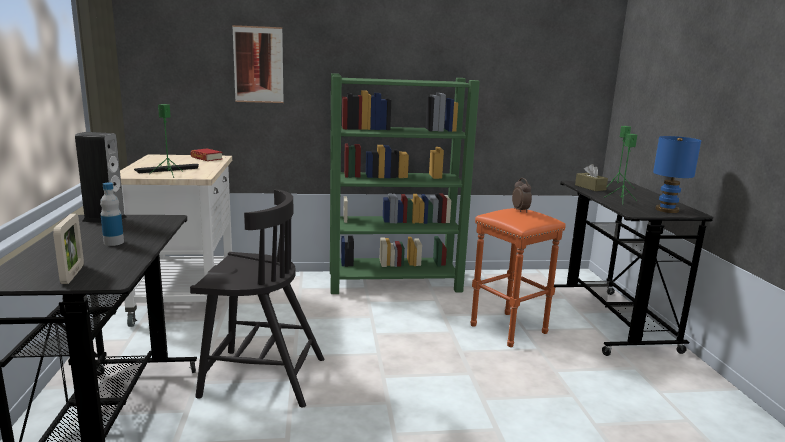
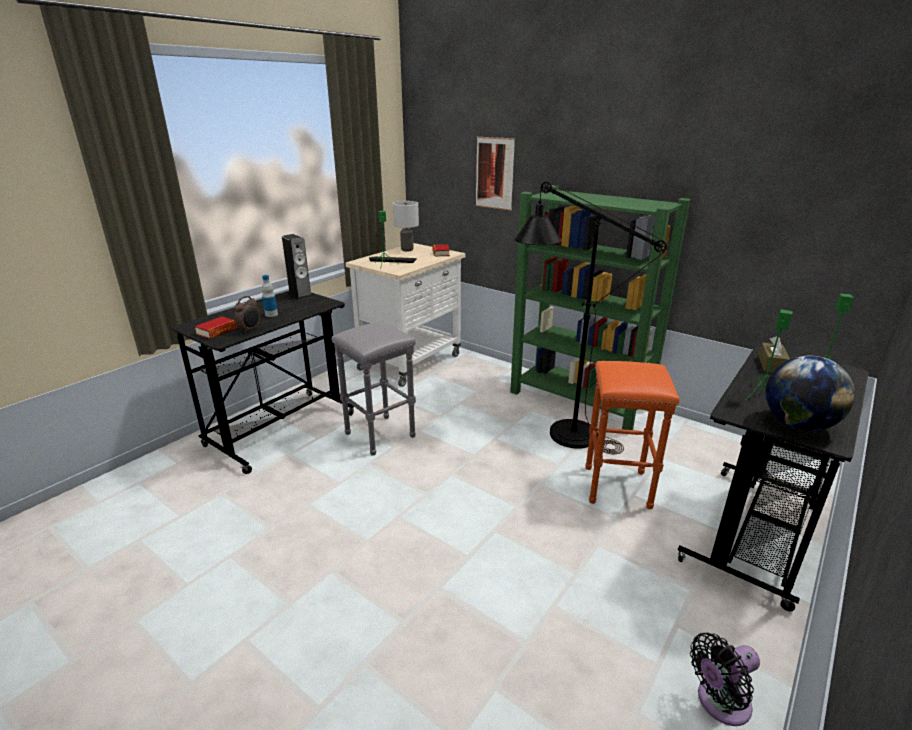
camera: 45 degrees right, 10 degrees up
picture frame [53,214,84,284] -> book [194,317,237,339]
black chair [190,190,325,407] -> grey stool [331,322,416,456]
alarm clock [512,178,532,212] -> alarm clock moved to [234,296,260,333]
blue table lamp [653,136,701,213] -> globe [765,356,855,431]
none -> white table lamp [393,201,419,252]
none -> black floor lamp [514,181,667,454]
none -> black fan [690,633,760,726]

